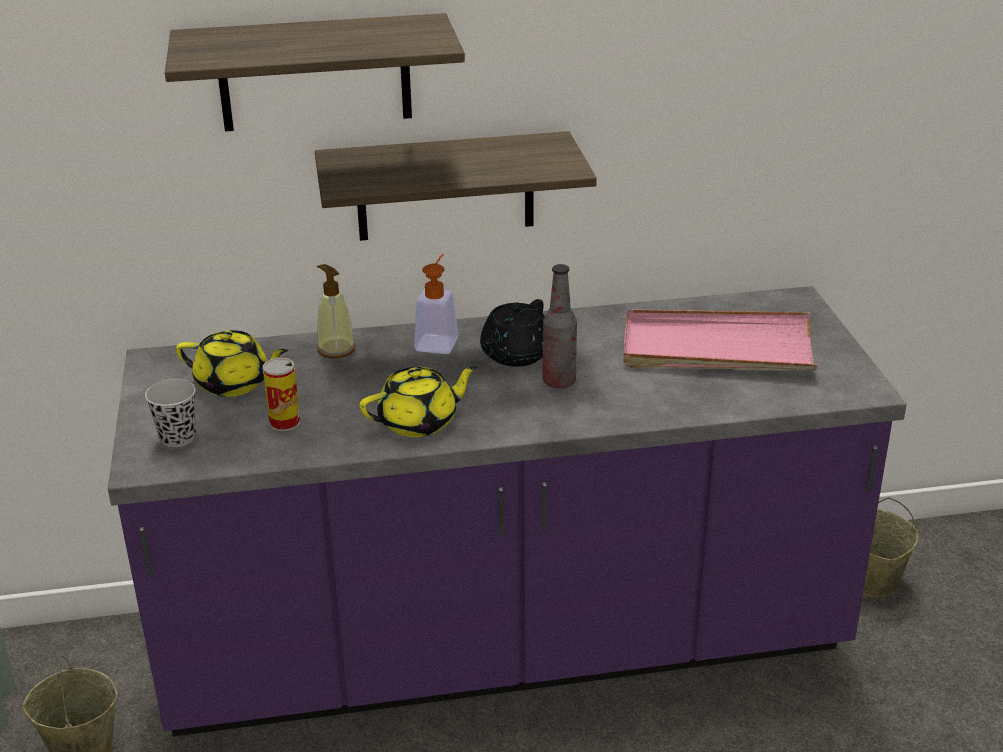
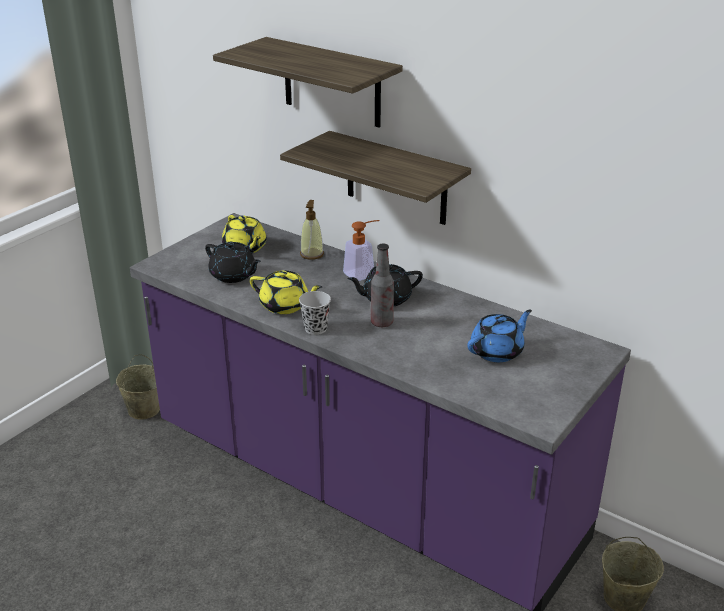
camera: 45 degrees right, 0 degrees up
black cup [145,379,196,447] -> black cup moved to [299,291,331,335]
can [263,357,300,431] -> black teapot [205,242,261,283]
pink tray [623,309,818,370] -> blue teapot [467,310,532,362]

